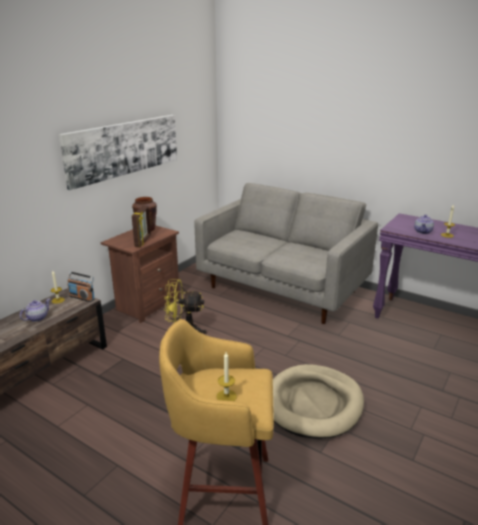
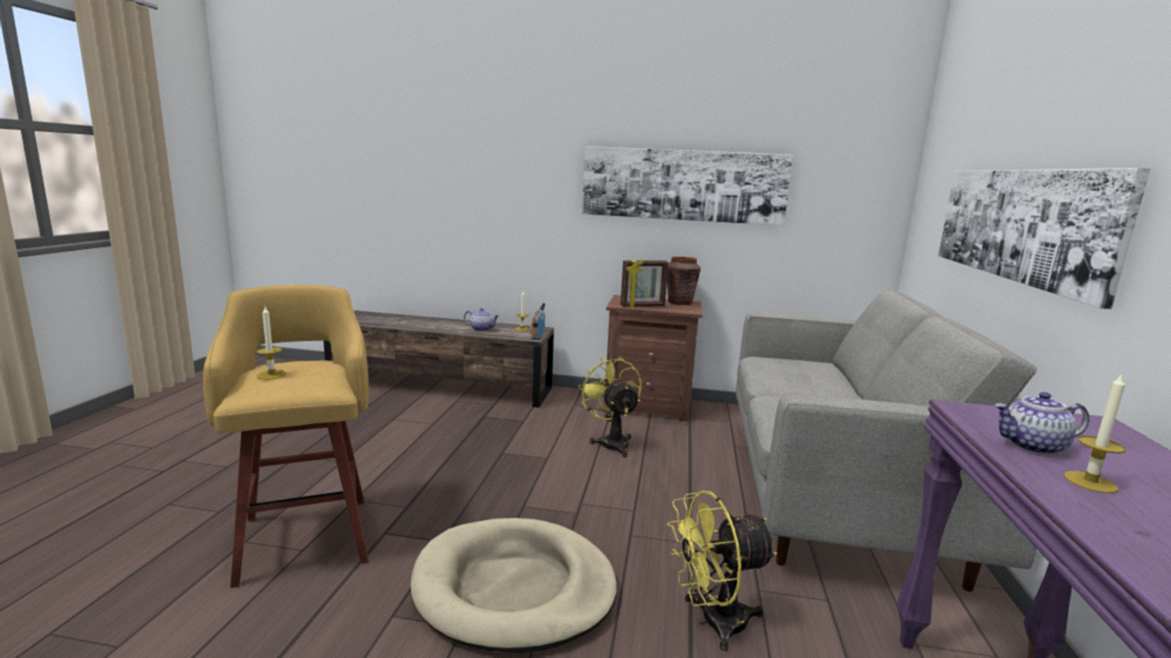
camera: 65 degrees right, 10 degrees down
none -> yellow fan [667,490,778,651]
none -> picture [938,168,1150,309]

